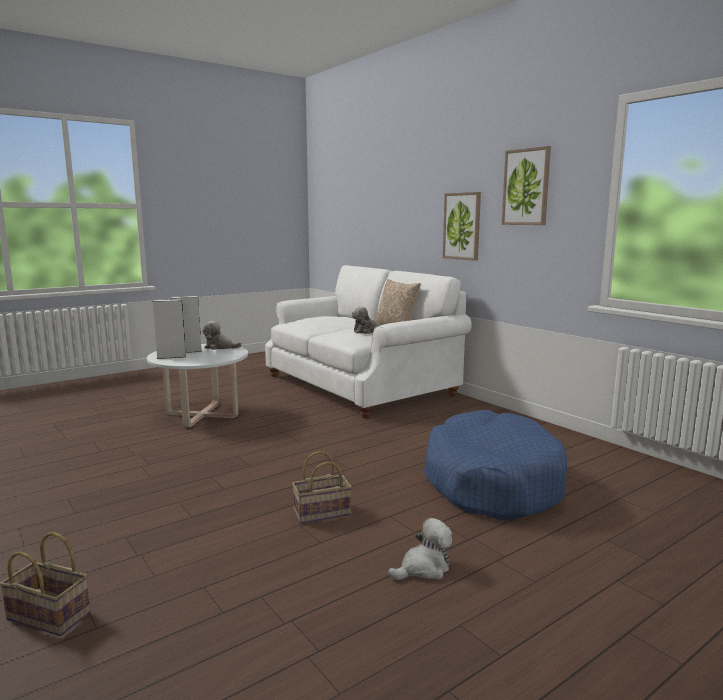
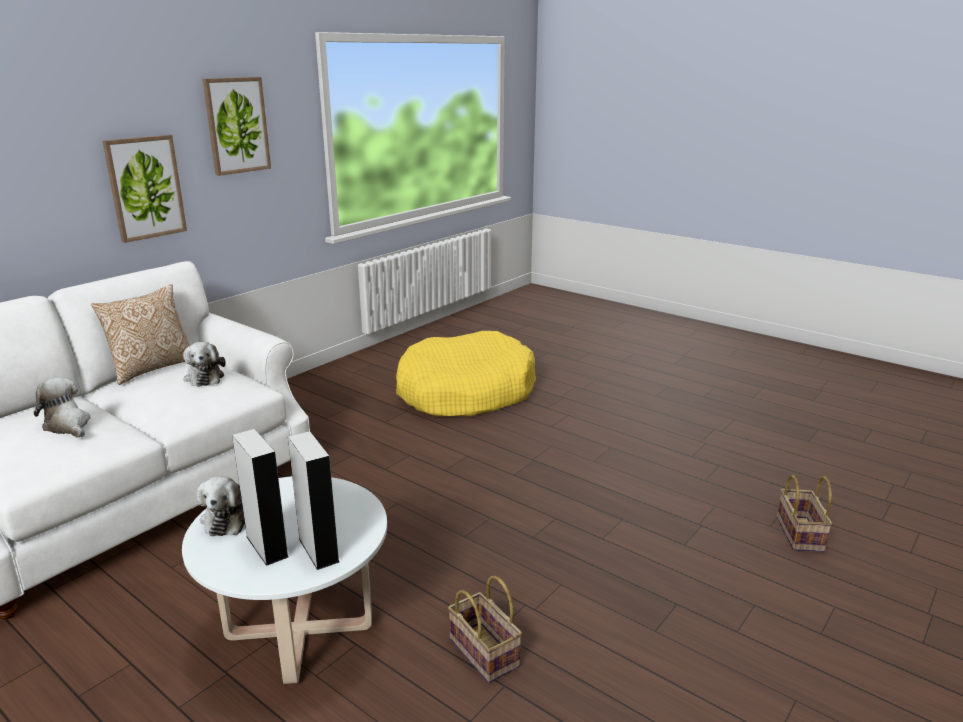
camera: 105 degrees left, 10 degrees up
basket [292,451,352,524] -> basket moved to [448,576,522,683]
plush toy [388,518,452,580] -> plush toy moved to [34,377,91,438]
blue dog bed [424,410,567,521] -> yellow dog bed [396,331,536,417]

